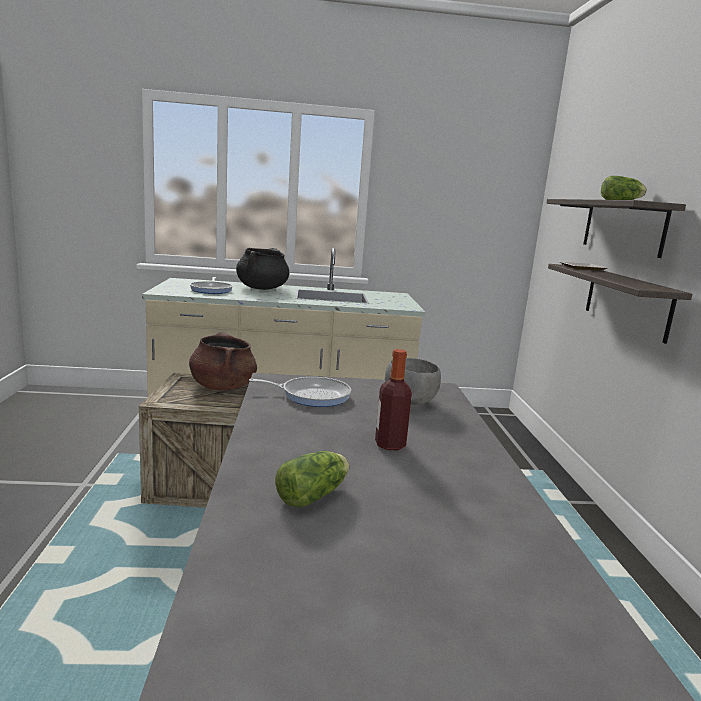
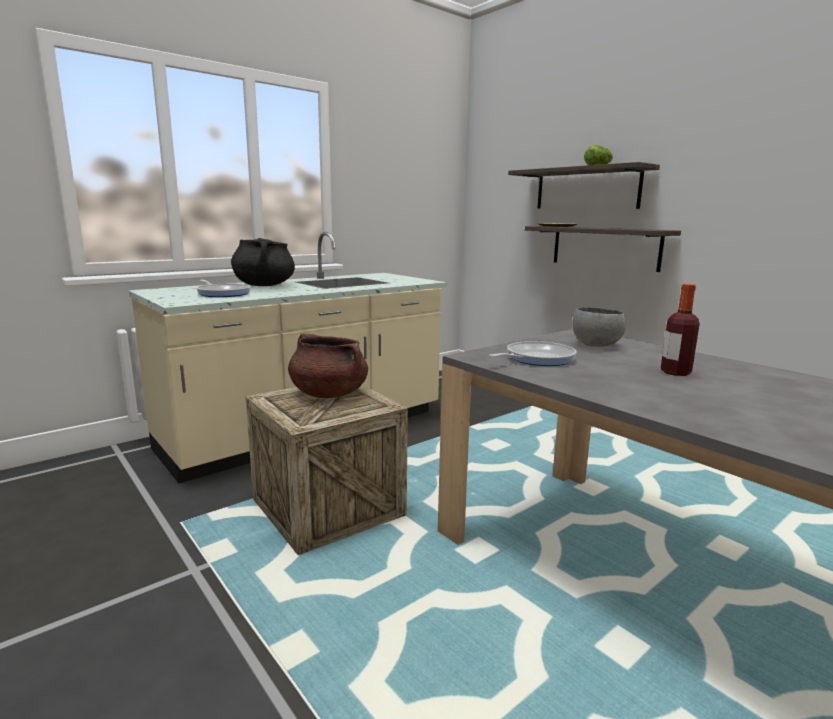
camera: 35 degrees left, 0 degrees up
lettuce [275,451,349,507] -> none

